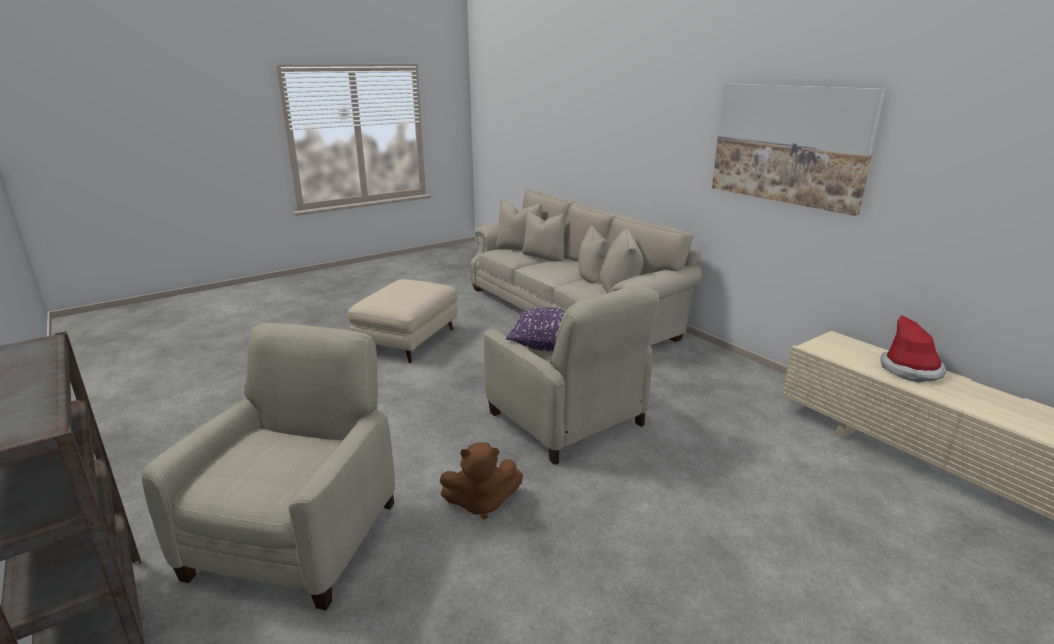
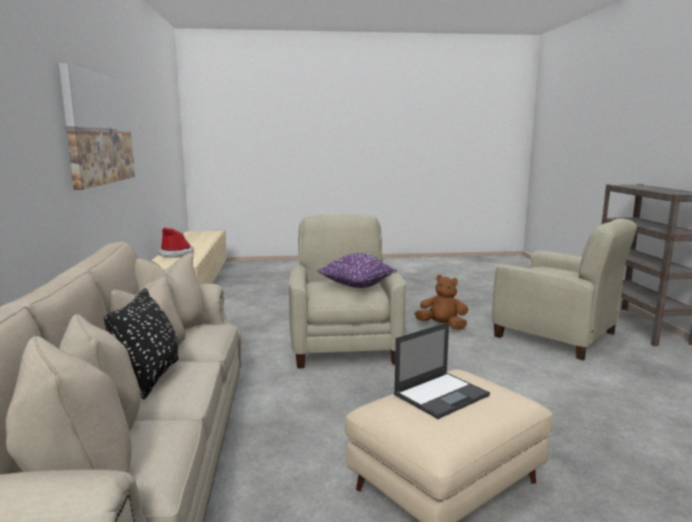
camera: 150 degrees left, 10 degrees down
beige armchair [142,323,395,610] -> beige armchair turned 90 degrees counterclockwise [492,219,637,360]
none -> black pillow [104,288,179,400]
none -> laptop [394,322,490,419]

